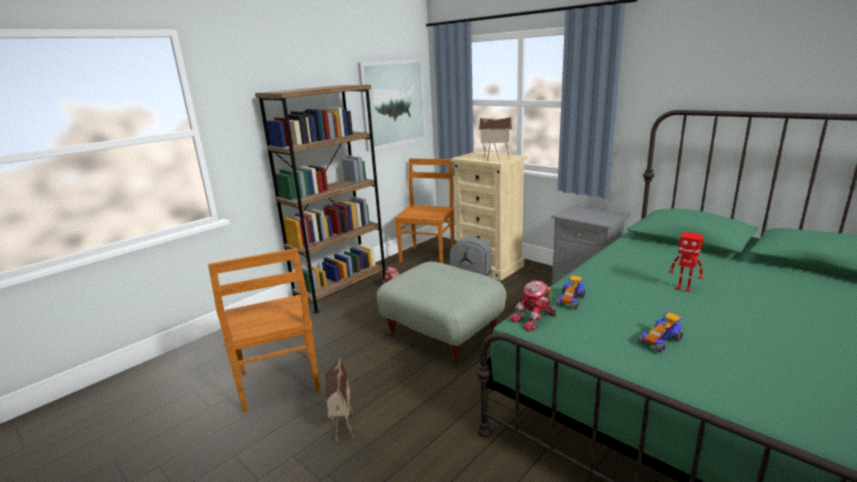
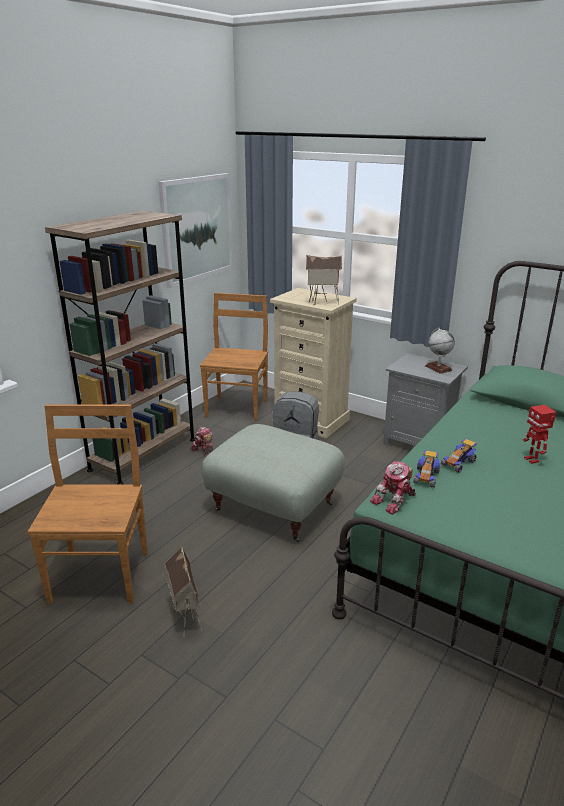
camera: 10 degrees left, 5 degrees up
brown chair [208,248,320,412] -> brown chair turned 150 degrees counterclockwise [27,405,148,603]
toy car [638,311,683,353] -> toy car moved to [441,438,477,473]
toy robot [669,232,704,292] -> toy robot turned 45 degrees clockwise [523,405,556,464]
none -> globe [425,328,455,374]

